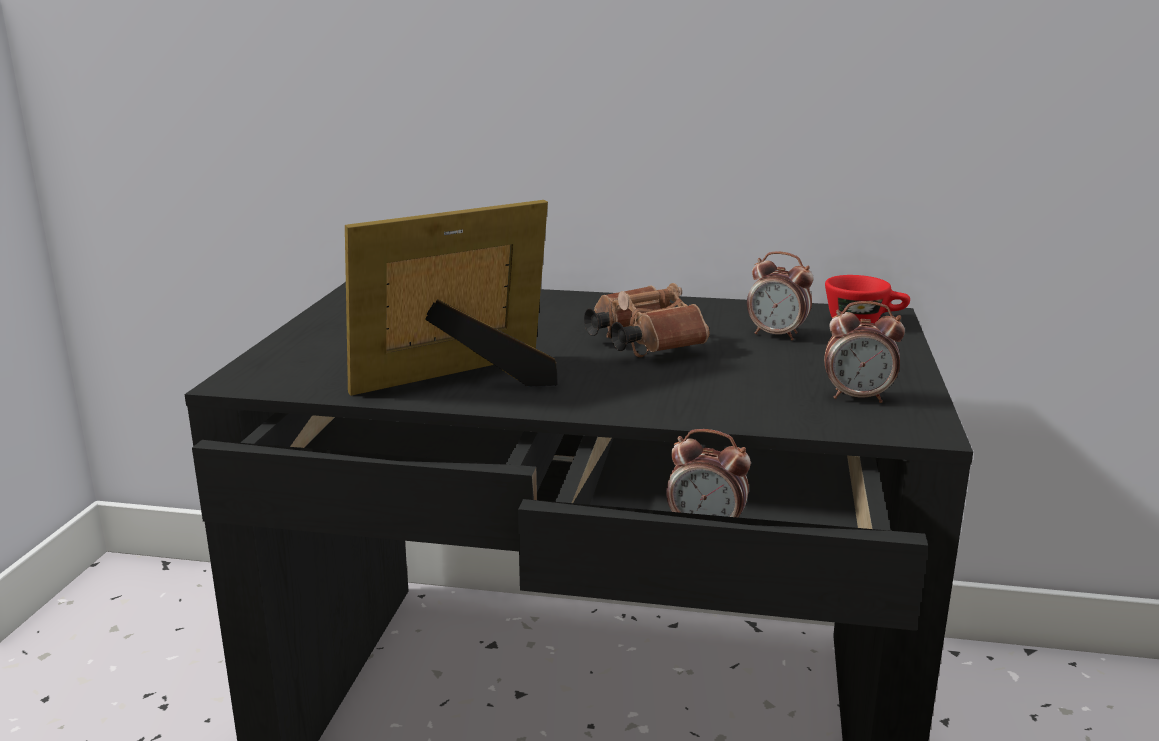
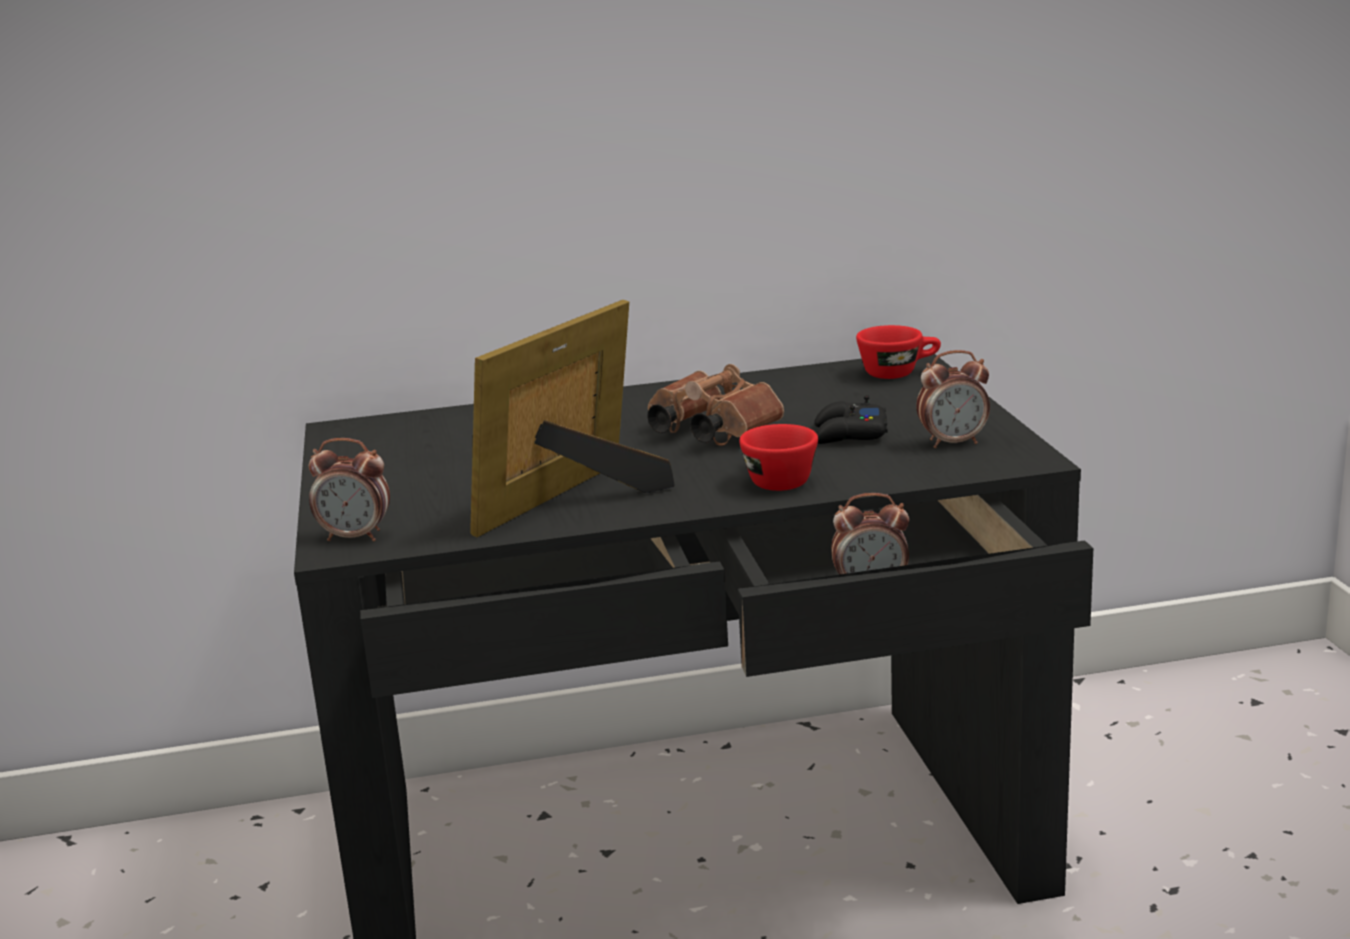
camera: 20 degrees left, 0 degrees up
alarm clock [747,251,813,340] -> alarm clock moved to [309,438,390,542]
none -> red cup [739,424,818,491]
none -> black game controller [814,395,887,444]

